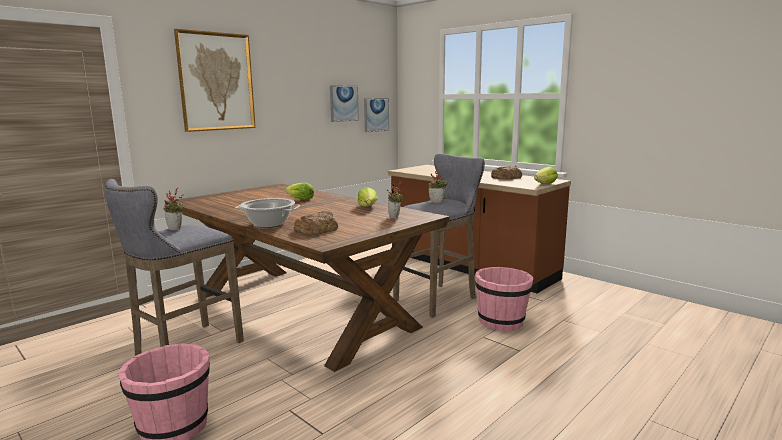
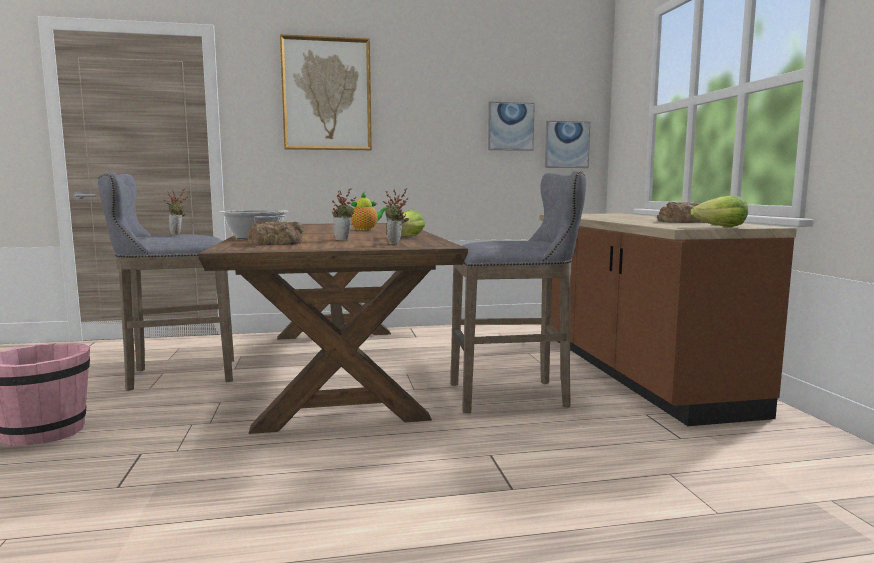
camera: 35 degrees right, 5 degrees down
lettuce [285,183,314,200] -> teapot [350,193,387,230]
potted plant [428,168,448,203] -> potted plant moved to [332,188,356,241]
pink bucket [475,267,533,332] -> none

